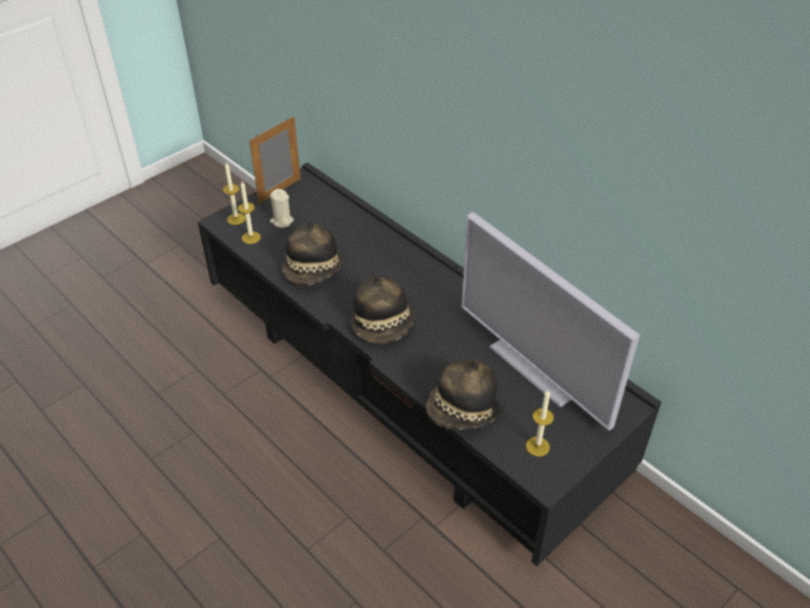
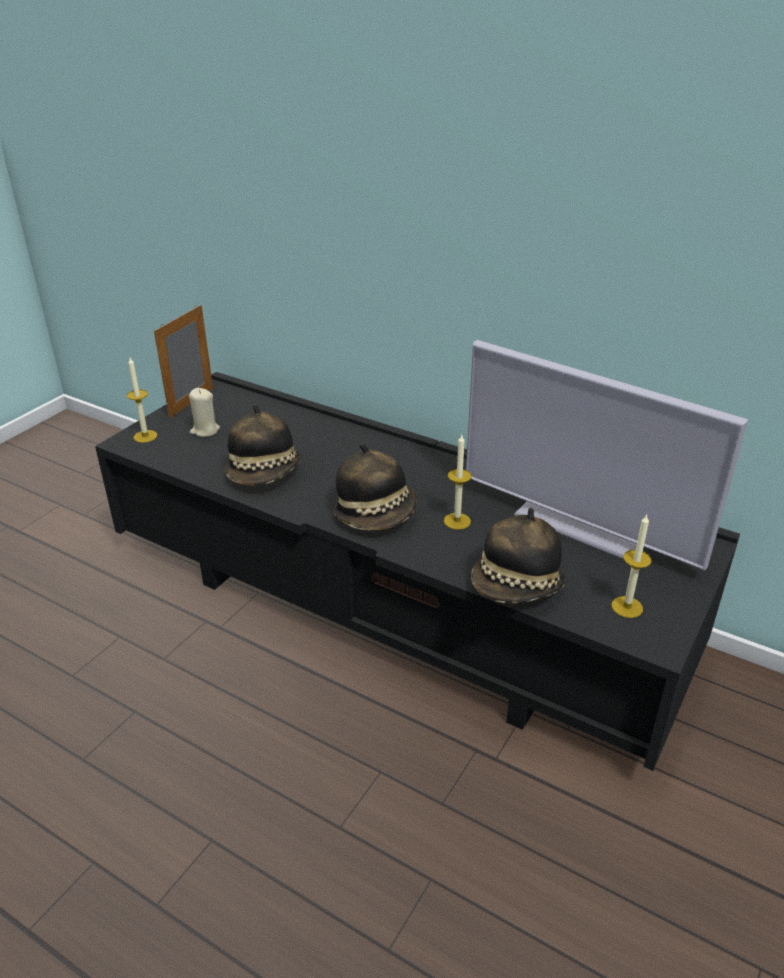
camera: 15 degrees left, 10 degrees down
candle [238,181,261,244] -> candle moved to [444,435,472,530]

